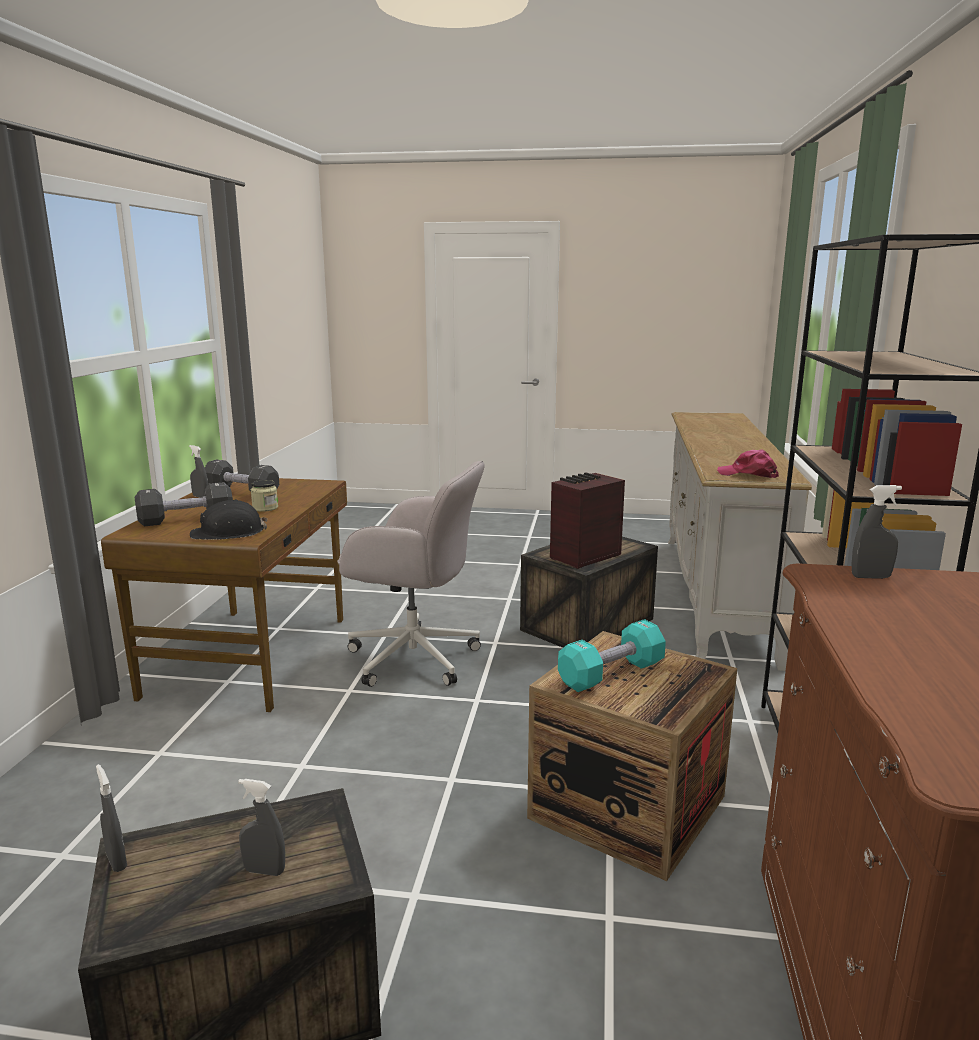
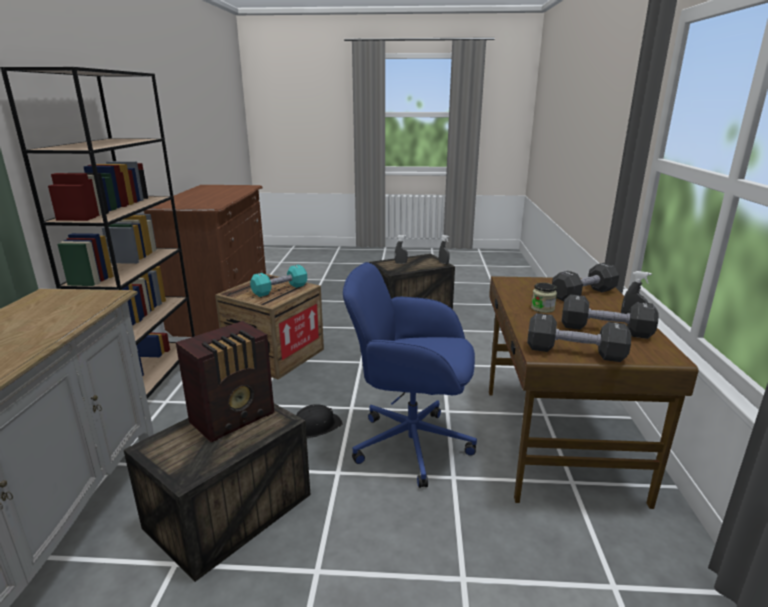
camera: 175 degrees right, 5 degrees up
black hard hat [190,499,268,540] -> black hard hat moved to [296,404,343,438]
grey office chair [337,461,485,687] -> blue office chair [343,262,477,488]
pink cap [717,449,779,478] -> none
grey spray bottle [851,485,902,579] -> none
none -> black dumbbell [527,313,631,362]

